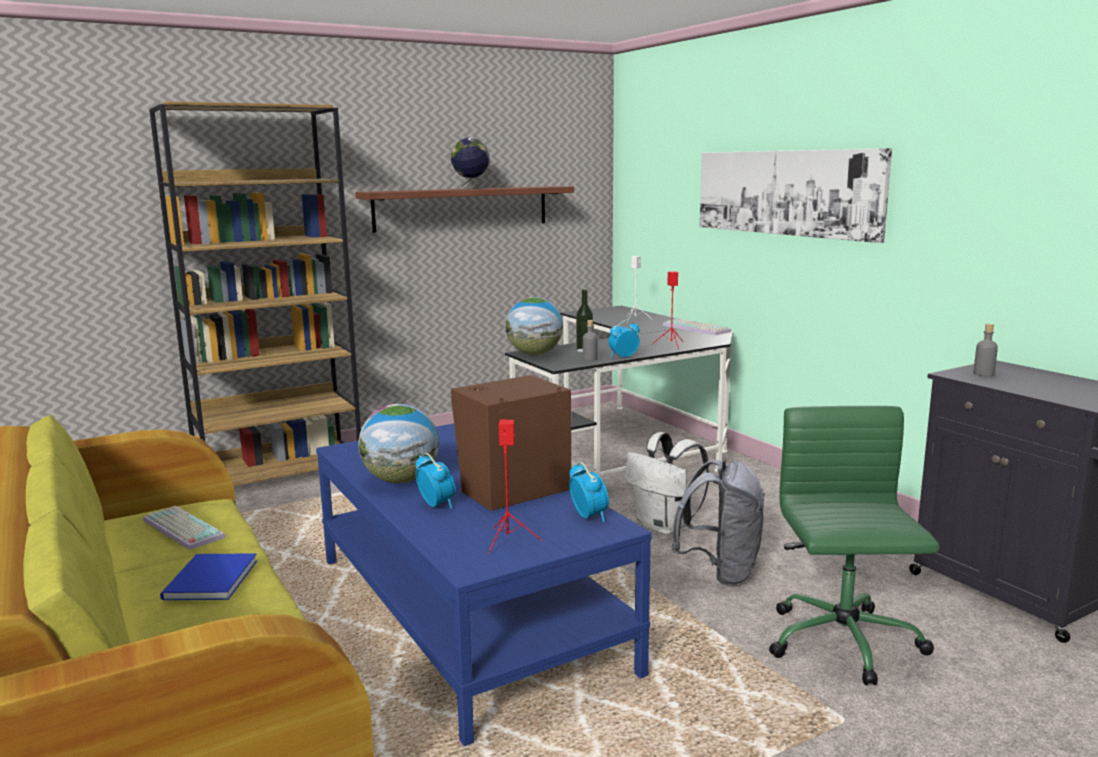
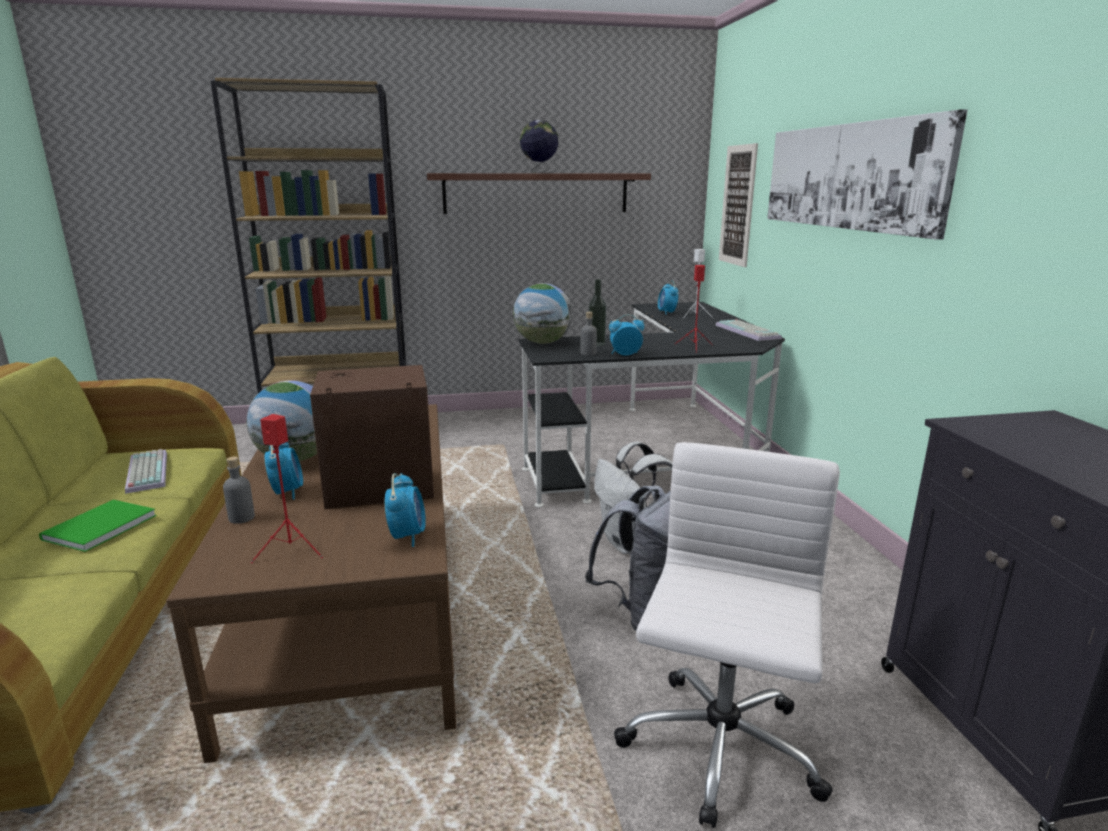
camera: 20 degrees right, 5 degrees up
blue book [160,553,257,600] -> green book [39,500,156,552]
blue coffee table [316,423,652,746] -> brown coffee table [166,404,456,763]
green office chair [769,406,939,685] -> white office chair [614,442,840,828]
grey bottle [973,324,998,376] -> grey bottle moved to [223,457,255,524]
none -> alarm clock [658,281,678,315]
none -> picture [719,143,758,267]

